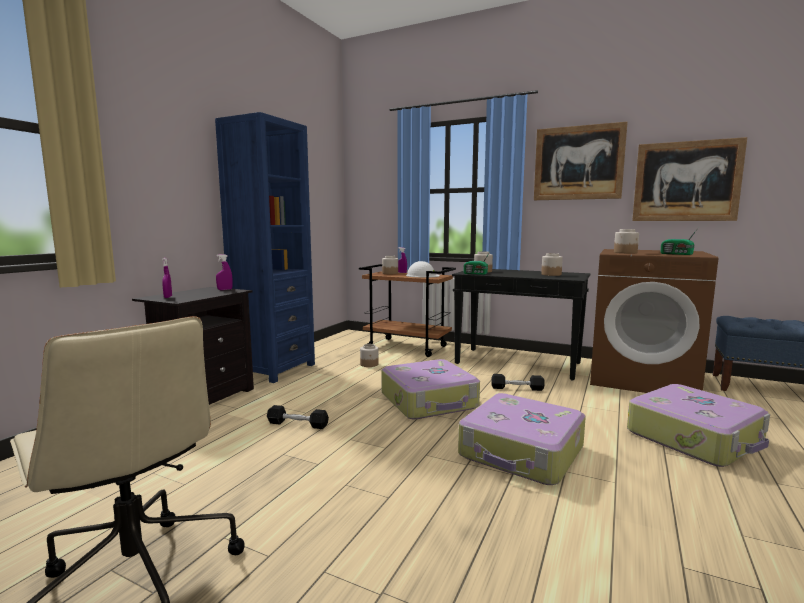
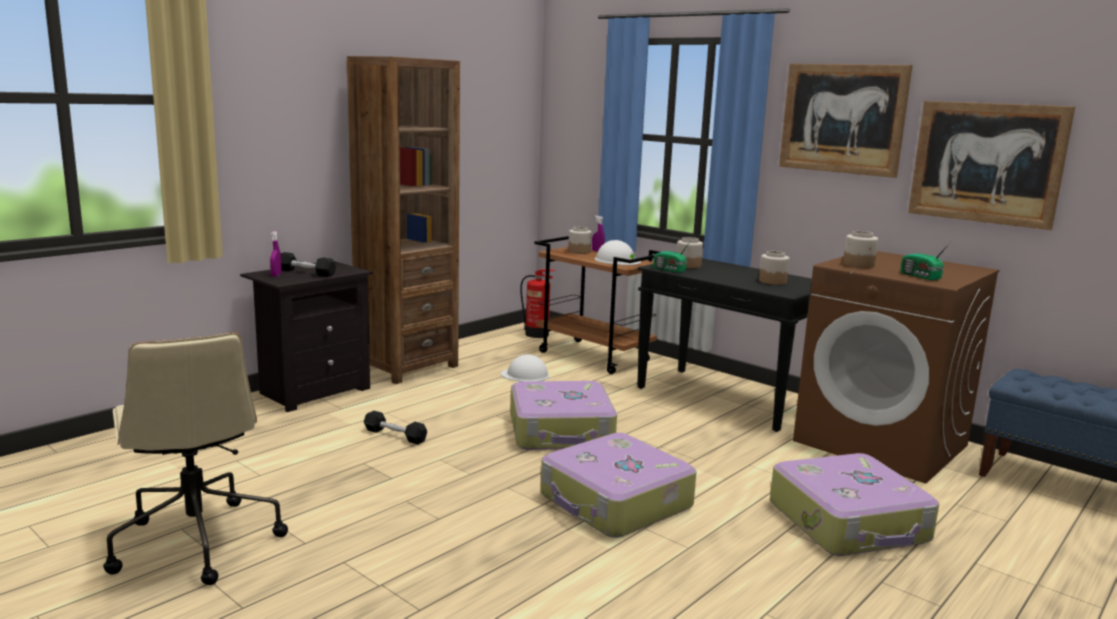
camera: 15 degrees right, 5 degrees up
blue bookcase [215,112,315,383] -> brown bookcase [347,56,460,384]
purple spray bottle [216,254,233,290] -> none
jar [360,344,379,367] -> white hard hat [501,354,549,382]
black dumbbell [491,374,545,391] -> black dumbbell moved to [281,252,336,277]
none -> fire extinguisher [520,269,555,338]

